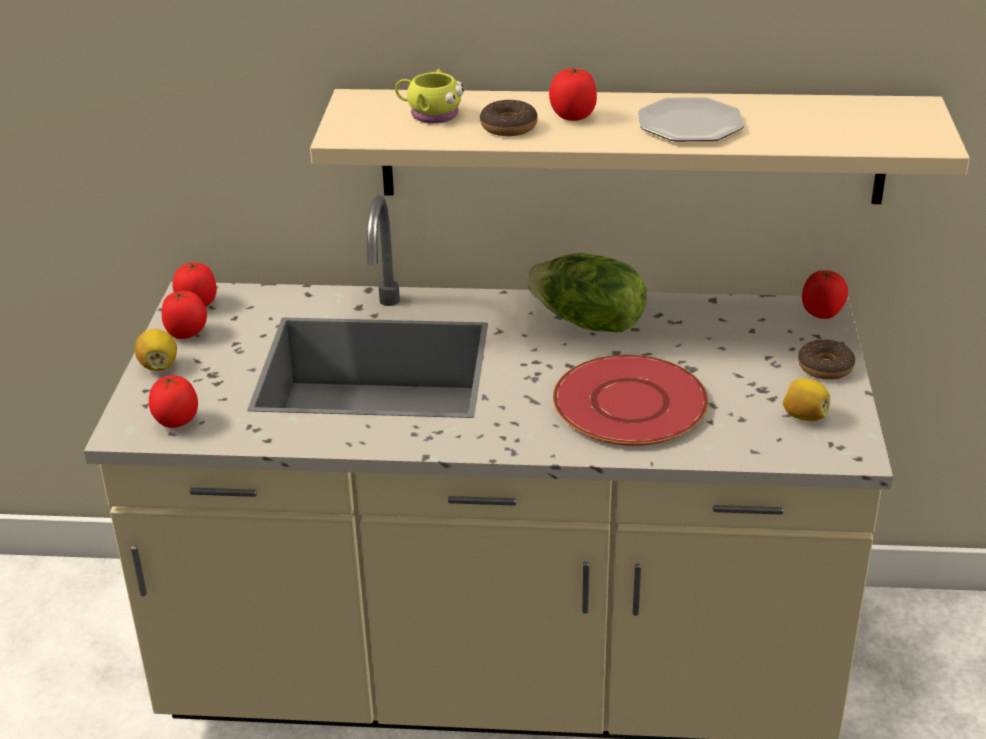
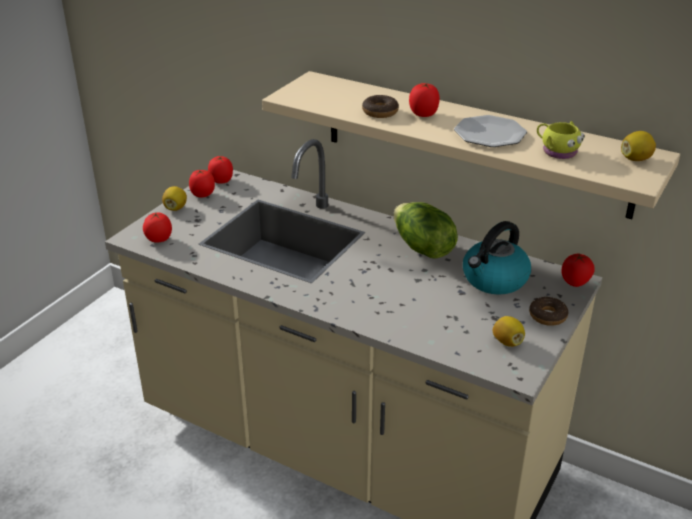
camera: 25 degrees right, 0 degrees up
yellow mug [395,69,464,123] -> yellow mug moved to [537,121,585,159]
red plate [553,355,708,446] -> none
none -> kettle [463,221,531,295]
none -> lemon [621,131,656,161]

